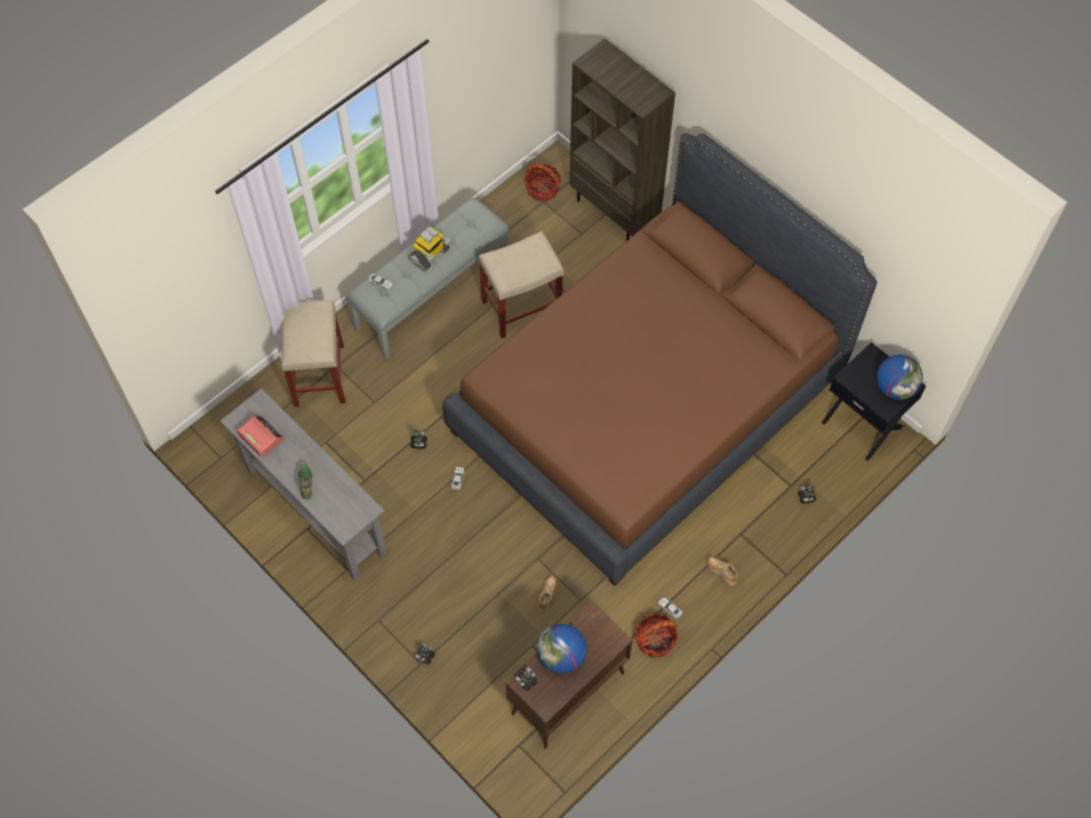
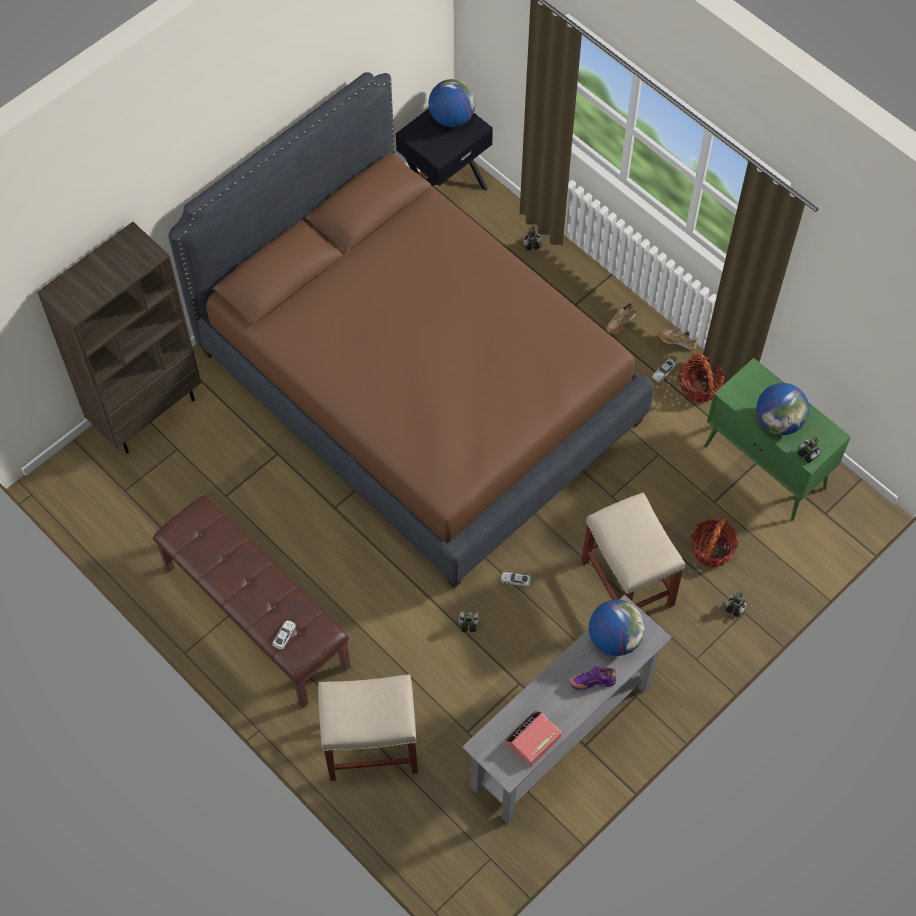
camera: 90 degrees left, 0 degrees up
green shoe [298,462,312,499] -> purple shoe [570,666,616,691]
grey bench [345,198,509,360] -> brown bench [153,495,351,708]
toy robot [408,226,450,271] -> none
beige stool [478,231,564,338] -> beige stool moved to [581,492,685,608]
brown cabinet [505,602,633,749] -> green cabinet [704,358,851,521]
basket [525,163,561,202] -> basket moved to [691,517,739,567]
beige shoe [537,576,556,612] -> beige shoe moved to [659,328,697,350]
none -> globe [589,599,645,656]

